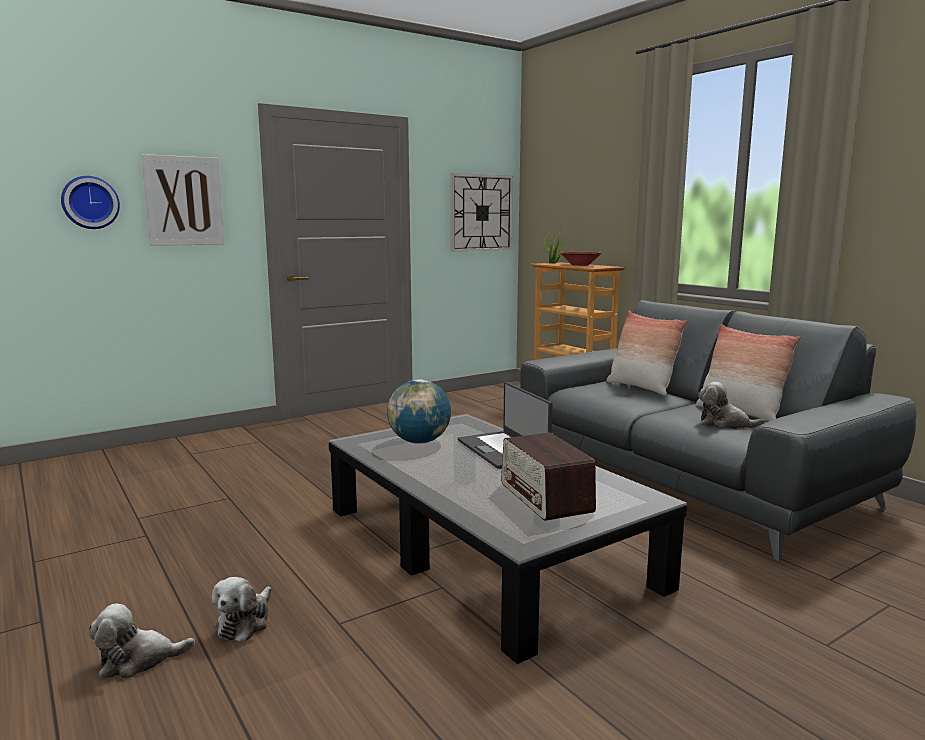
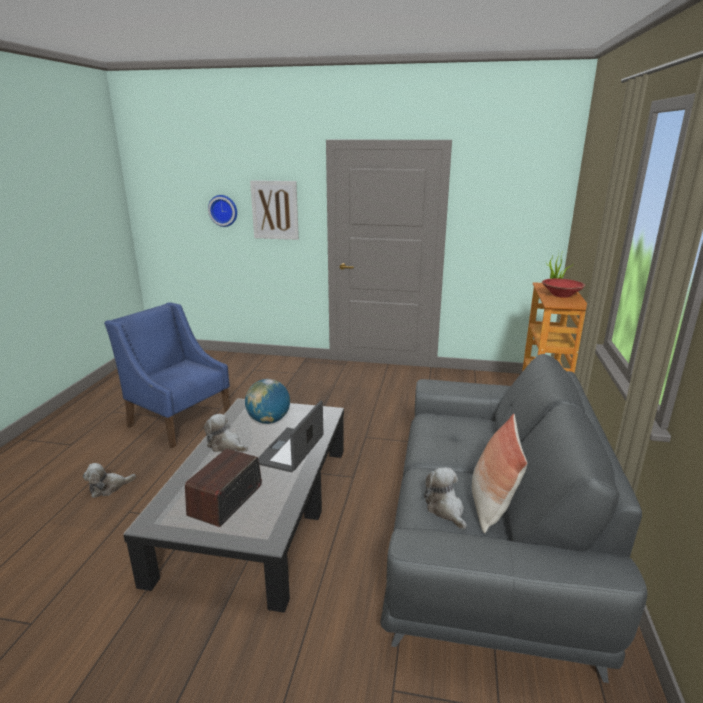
camera: 45 degrees right, 10 degrees up
plush toy [89,604,195,679] -> plush toy moved to [204,414,248,452]
wall clock [450,173,513,252] -> none
pillow [606,311,688,396] -> none
none -> blue armchair [104,302,230,448]

